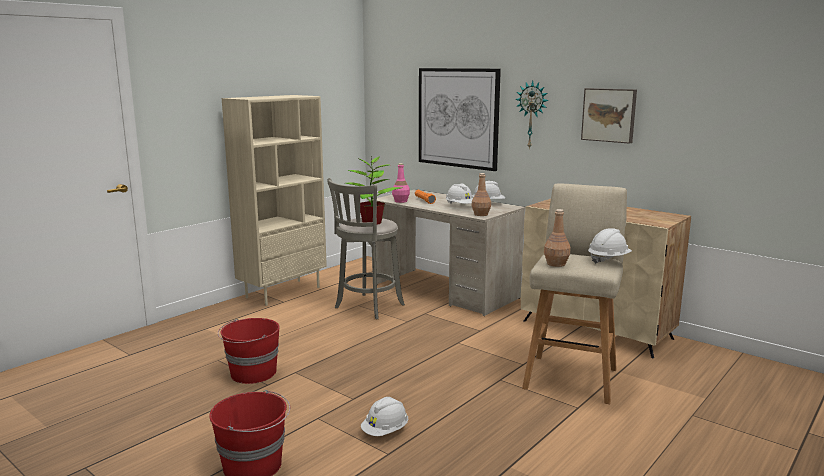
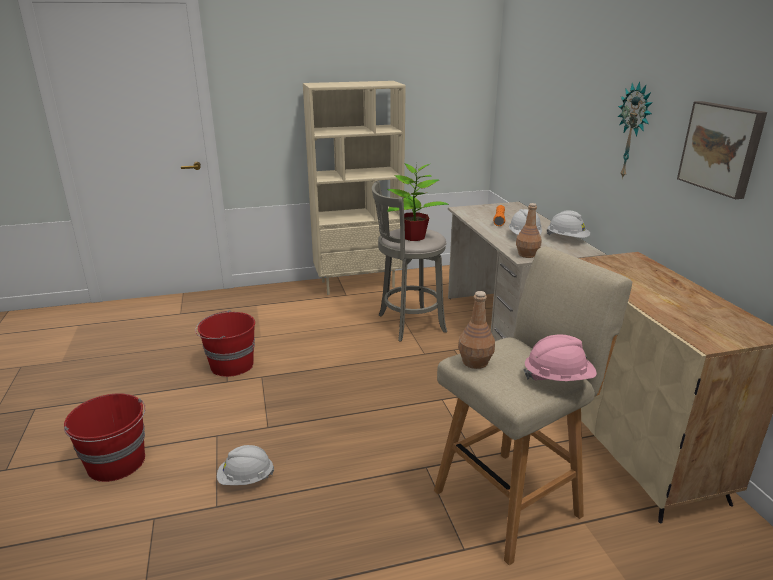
camera: 35 degrees right, 10 degrees up
pink bottle [392,163,410,203] -> none
picture [419,68,501,171] -> none
white hard hat [588,228,632,264] -> pink hard hat [523,335,597,381]

